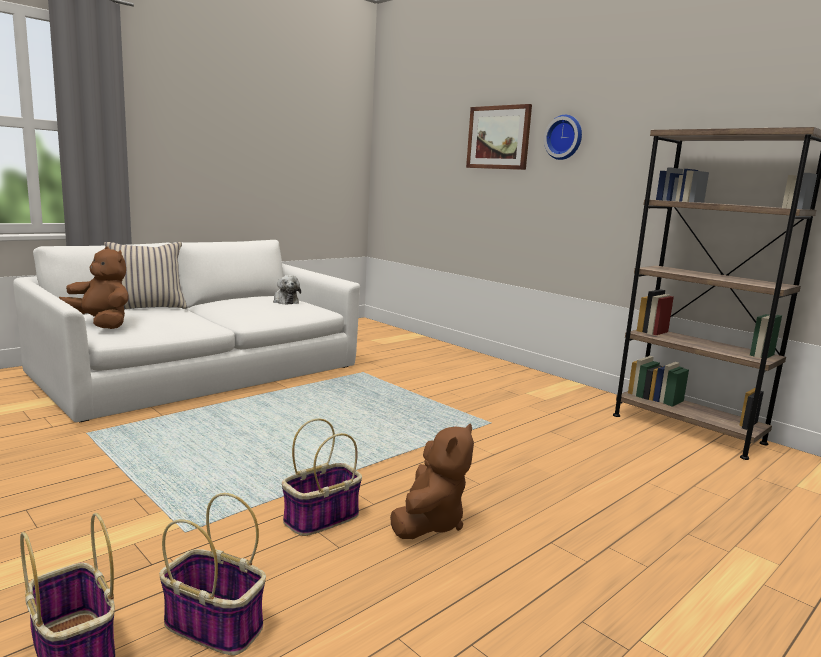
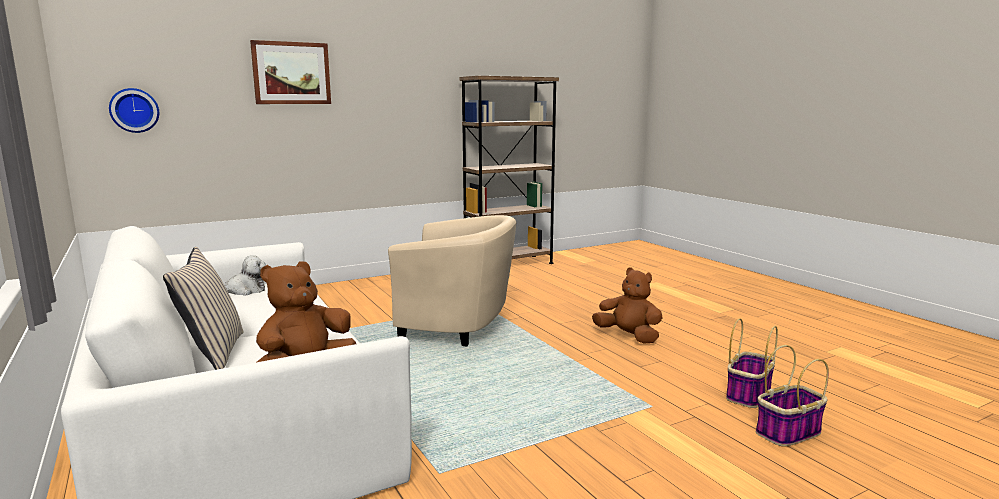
camera: 75 degrees left, 0 degrees up
basket [282,418,362,536] -> none
wall clock [544,115,582,160] -> wall clock moved to [109,88,159,133]
none -> beige armchair [388,215,516,346]

